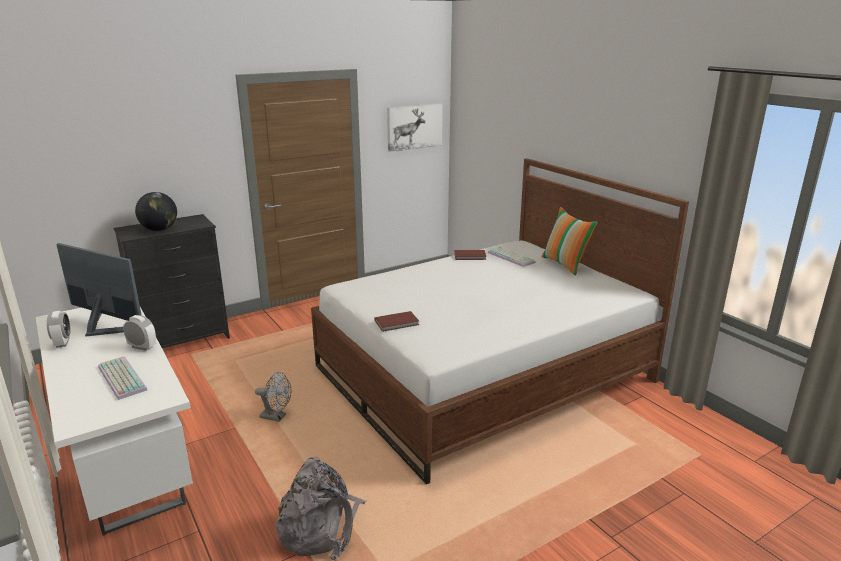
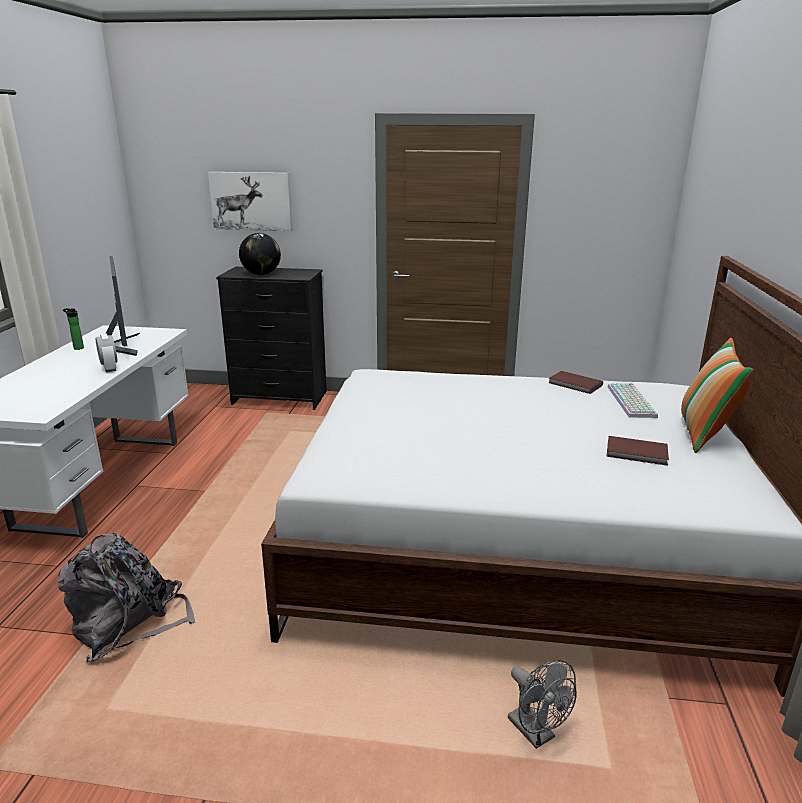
camera: 40 degrees right, 0 degrees up
alarm clock [47,311,70,348] -> bottle [63,308,84,350]
keyboard [98,356,147,400] -> none
grey fan [255,372,291,422] -> grey fan moved to [508,660,577,749]
brown book [375,311,419,332] -> brown book moved to [606,436,669,466]
picture [387,103,442,152] -> picture moved to [208,172,292,231]

